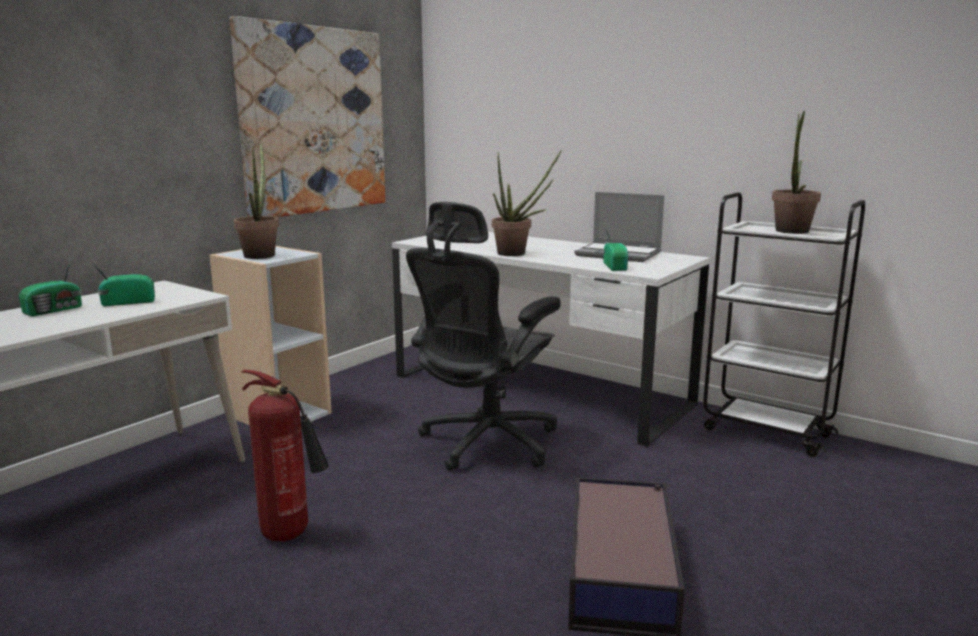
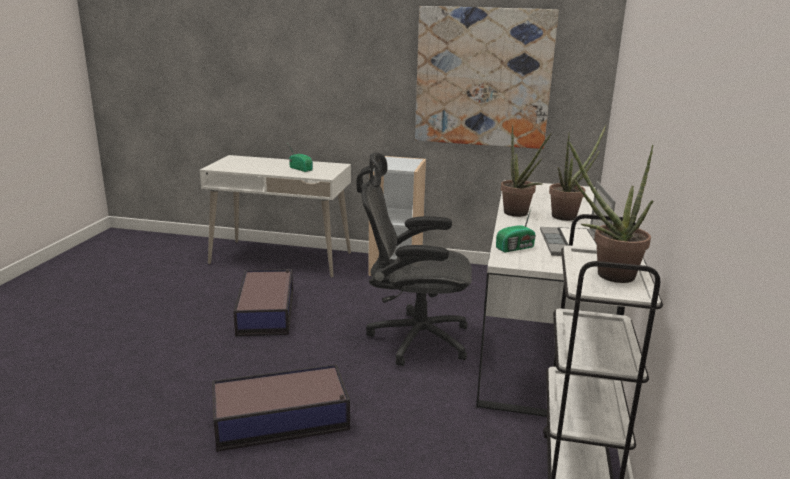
camera: 65 degrees right, 5 degrees up
radio [19,255,82,317] -> none
potted plant [234,141,279,259] -> potted plant moved to [549,125,606,221]
fire extinguisher [241,370,329,541] -> storage box [233,269,293,337]

